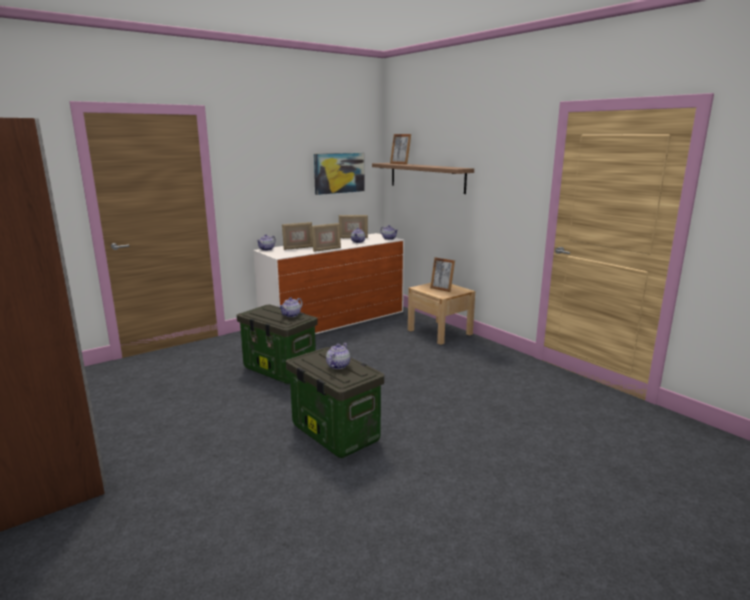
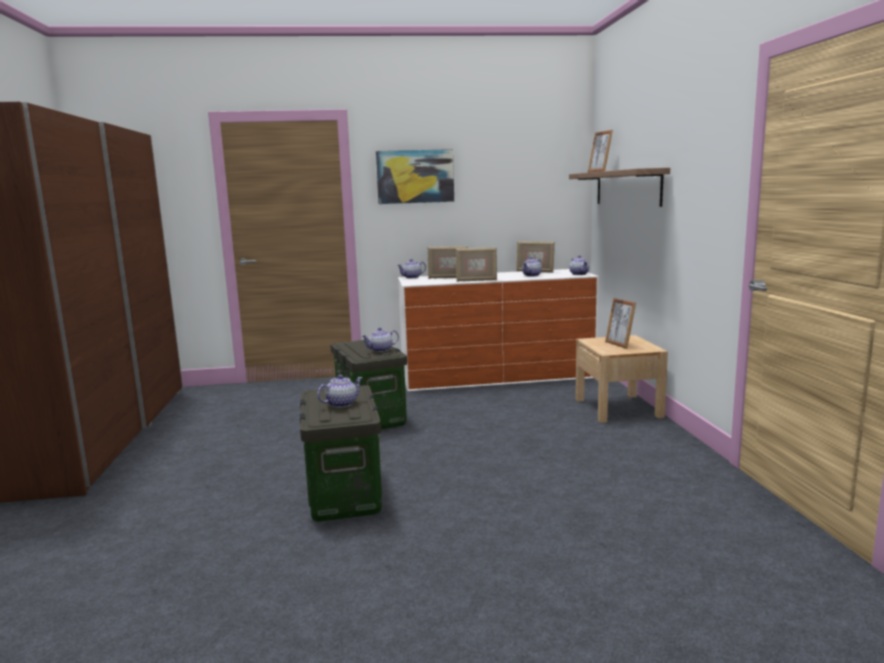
camera: 30 degrees right, 5 degrees down
picture [314,153,364,195] -> picture moved to [376,149,454,204]

